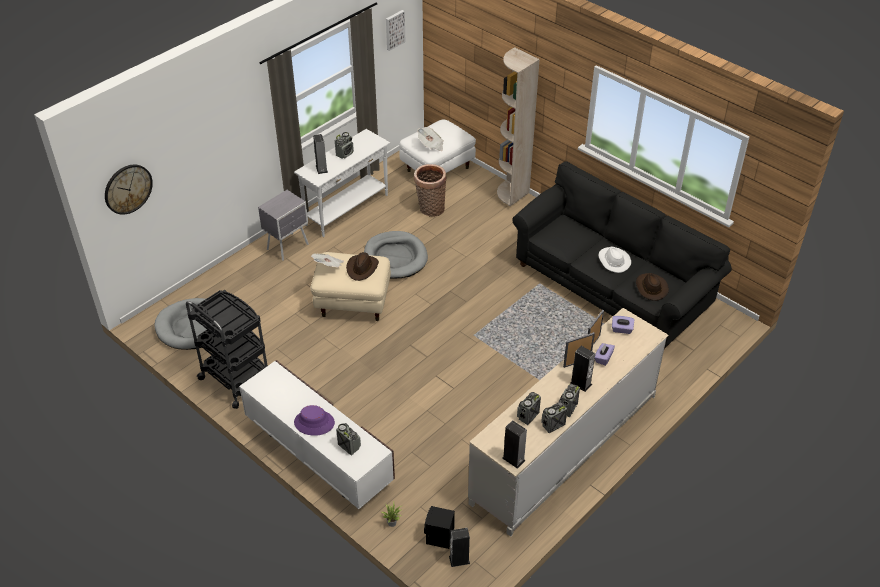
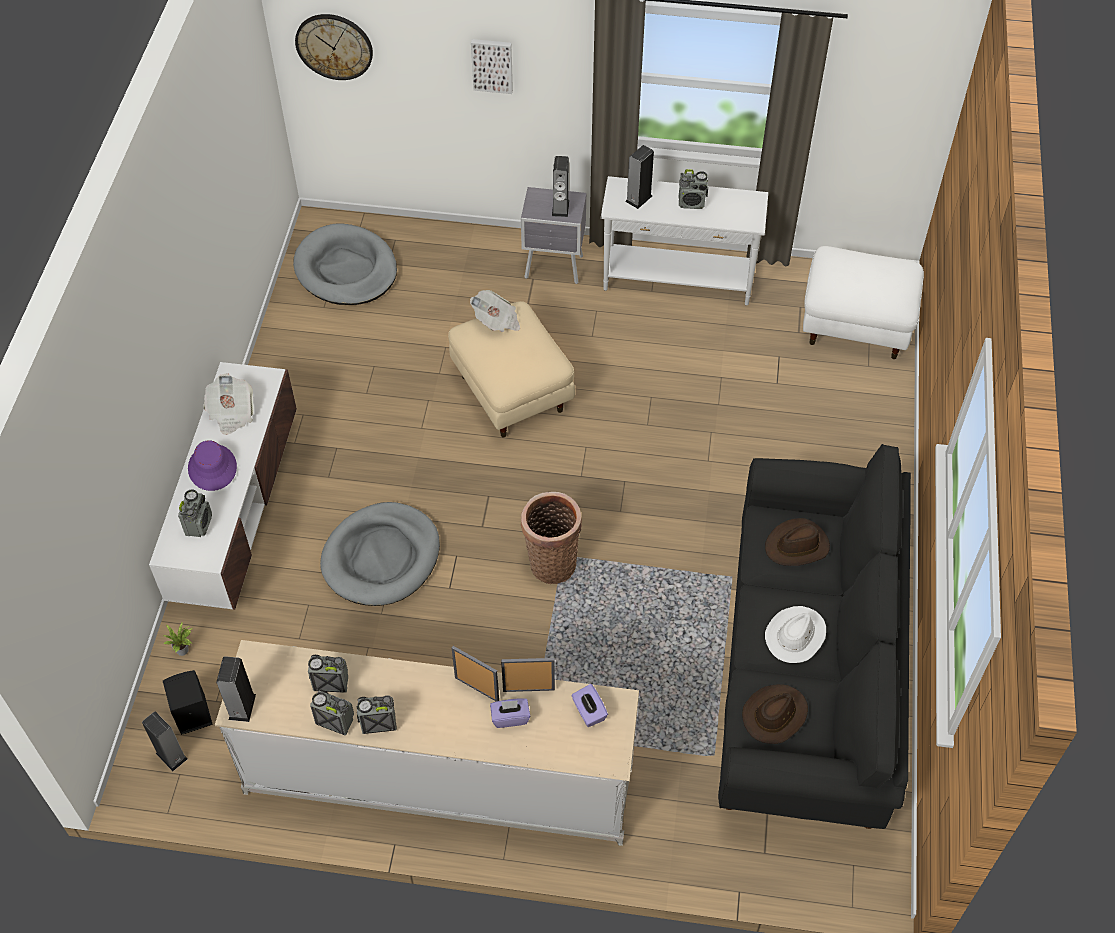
camera: 55 degrees right, 10 degrees up
black cart [186,290,268,409] -> none
brown hat [346,252,379,281] -> brown hat moved to [765,518,830,566]
grey dog bed [364,231,428,278] -> grey dog bed moved to [320,502,440,606]
picture [386,10,406,51] -> picture moved to [471,39,513,94]
basket [414,164,446,217] -> basket moved to [521,492,582,584]
newspaper [417,127,444,151] -> newspaper moved to [203,374,254,435]
beige bookcase [497,47,540,206] -> none
speaker [570,346,595,392] -> speaker moved to [552,156,569,217]

